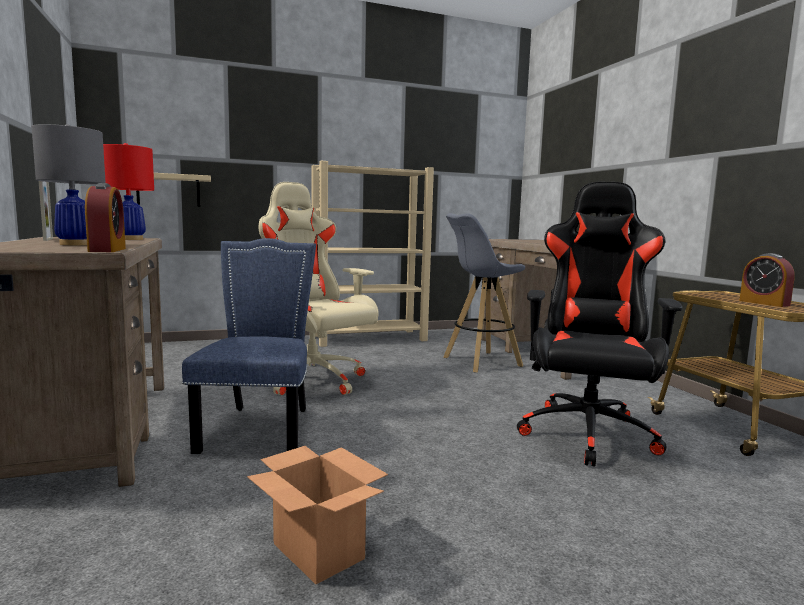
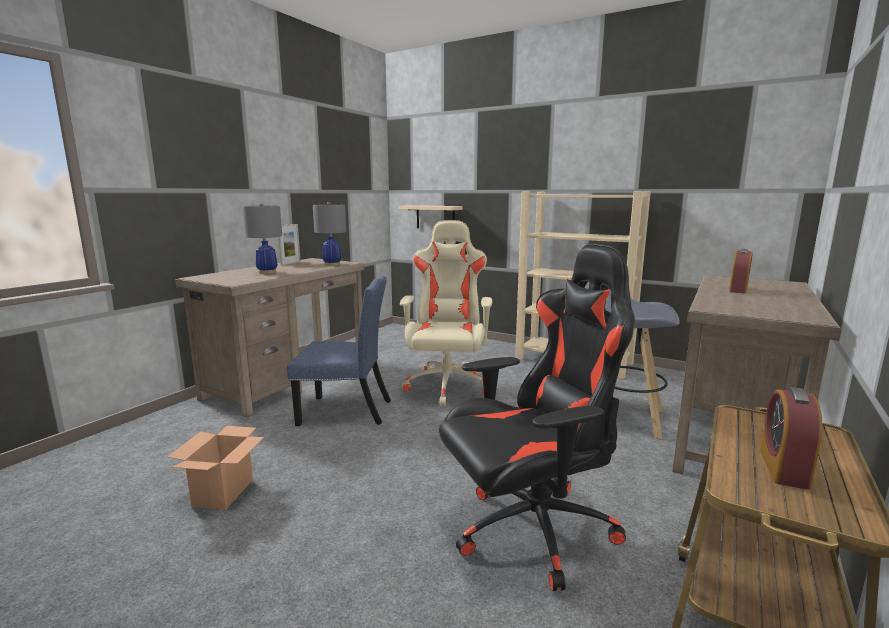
camera: 50 degrees right, 5 degrees up
alarm clock [85,183,126,252] -> alarm clock moved to [729,249,753,294]
red table lamp [103,143,154,240] -> grey table lamp [313,202,346,266]
blue chair [182,238,316,454] -> blue chair turned 45 degrees clockwise [287,276,391,426]

